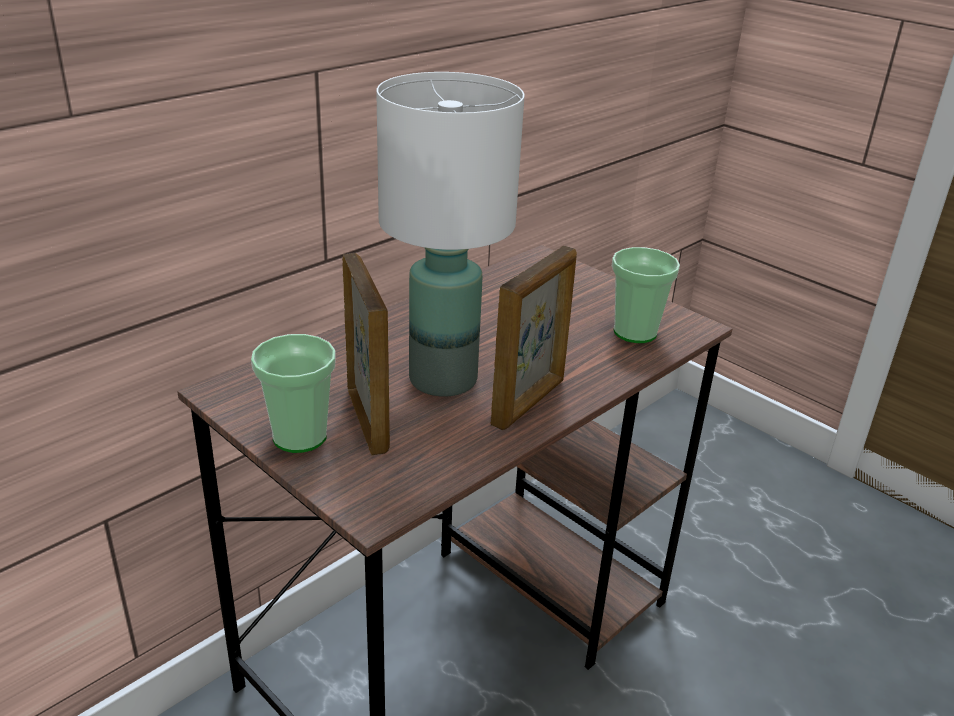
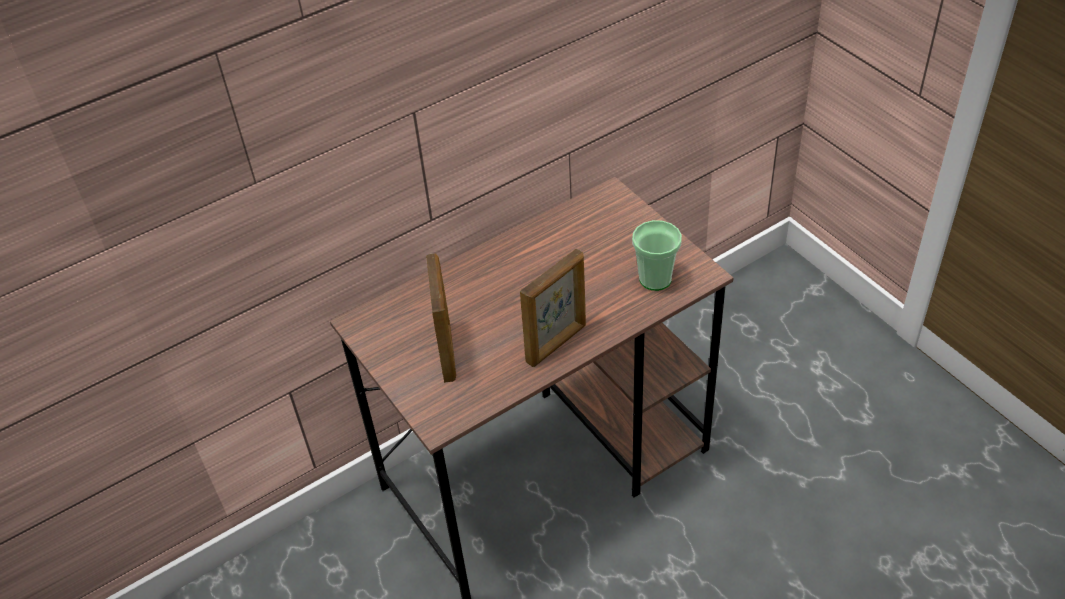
camera: 15 degrees right, 15 degrees up
cup [251,334,336,453] -> none
white table lamp [377,72,525,397] -> none

